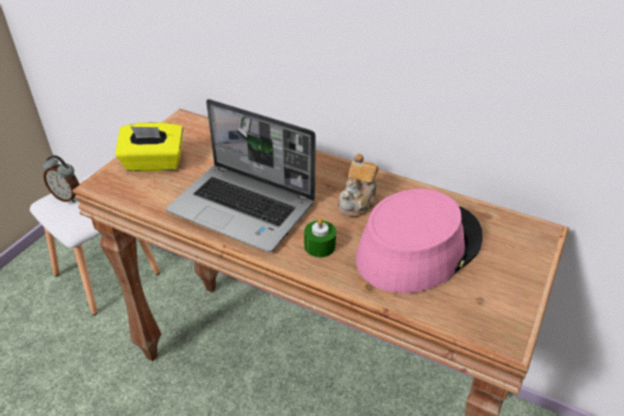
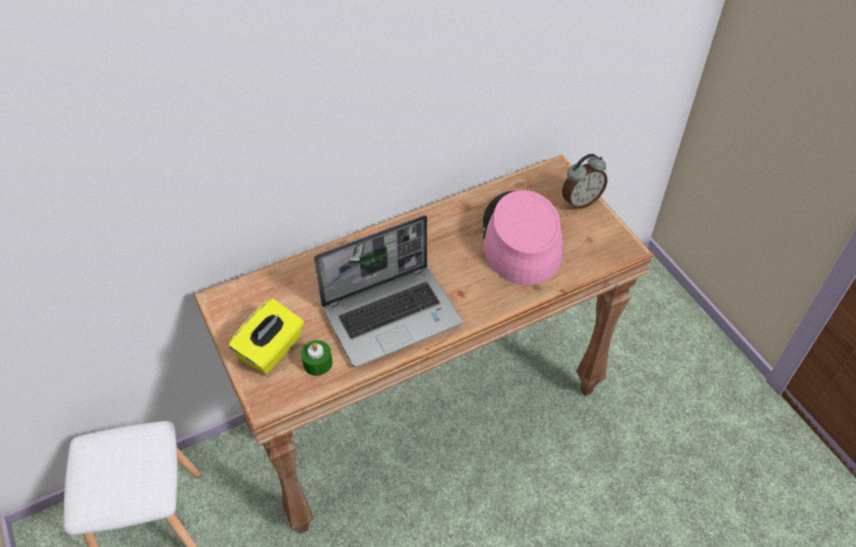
camera: 55 degrees left, 10 degrees up
alarm clock [43,155,80,203] -> alarm clock moved to [562,154,607,209]
green candle [304,218,336,257] -> green candle moved to [301,340,333,376]
teapot [338,154,379,217] -> none

